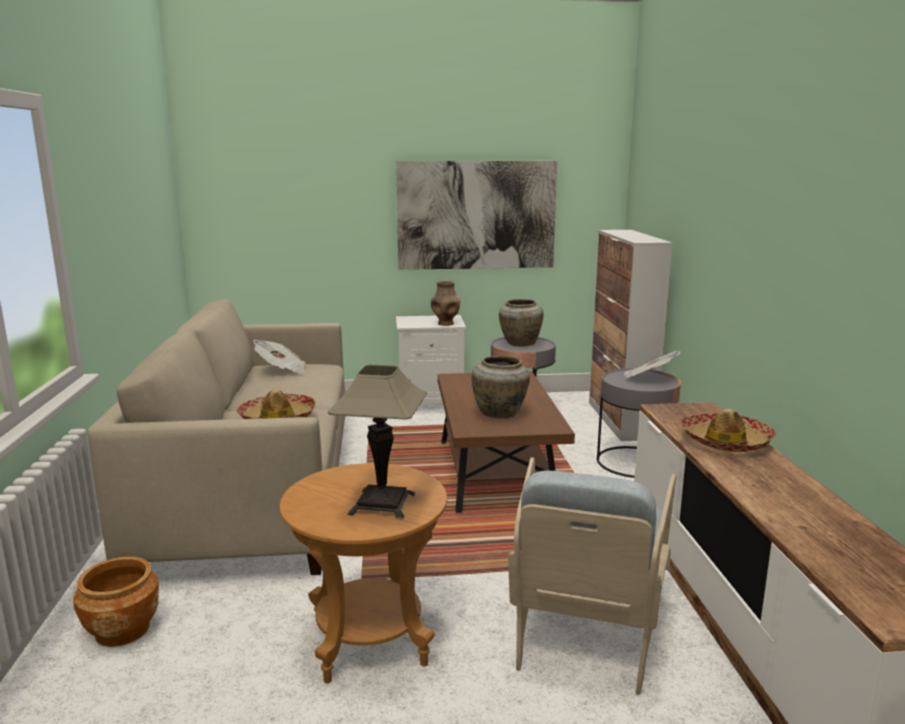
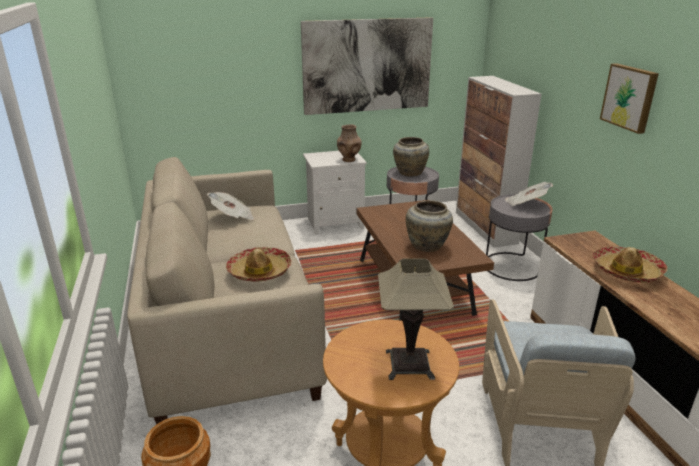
camera: 10 degrees left, 10 degrees up
none -> picture [600,63,659,134]

